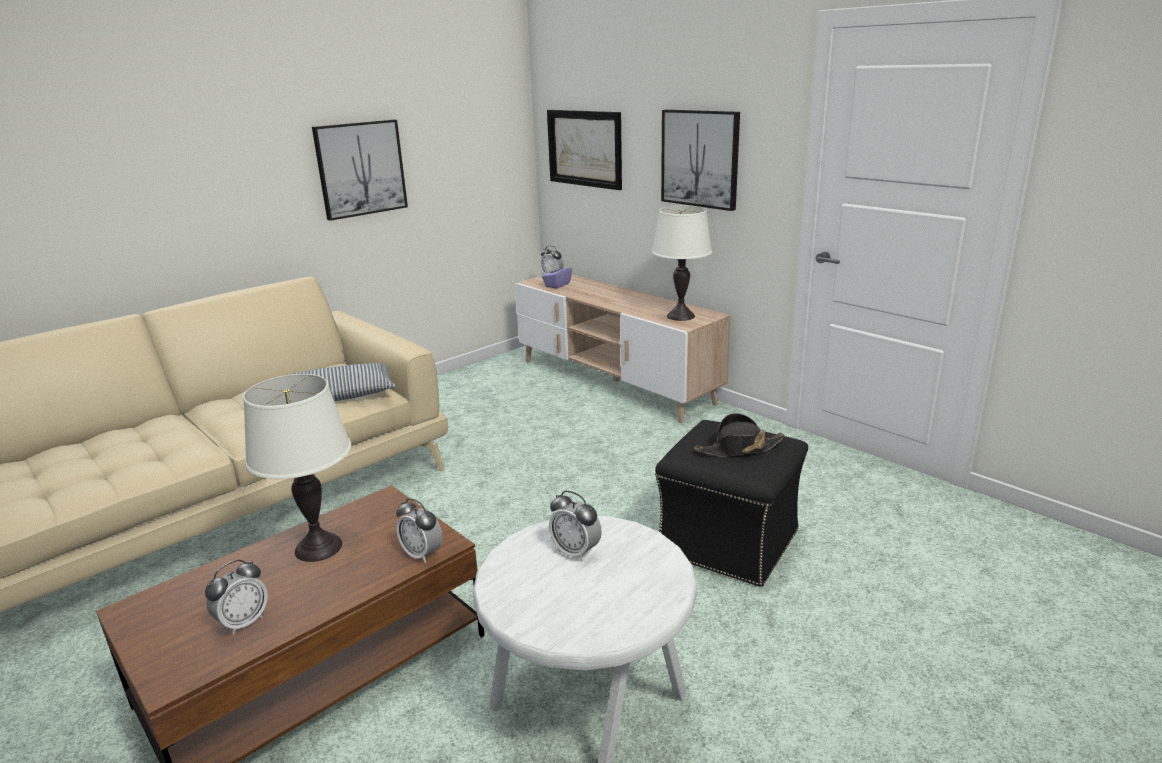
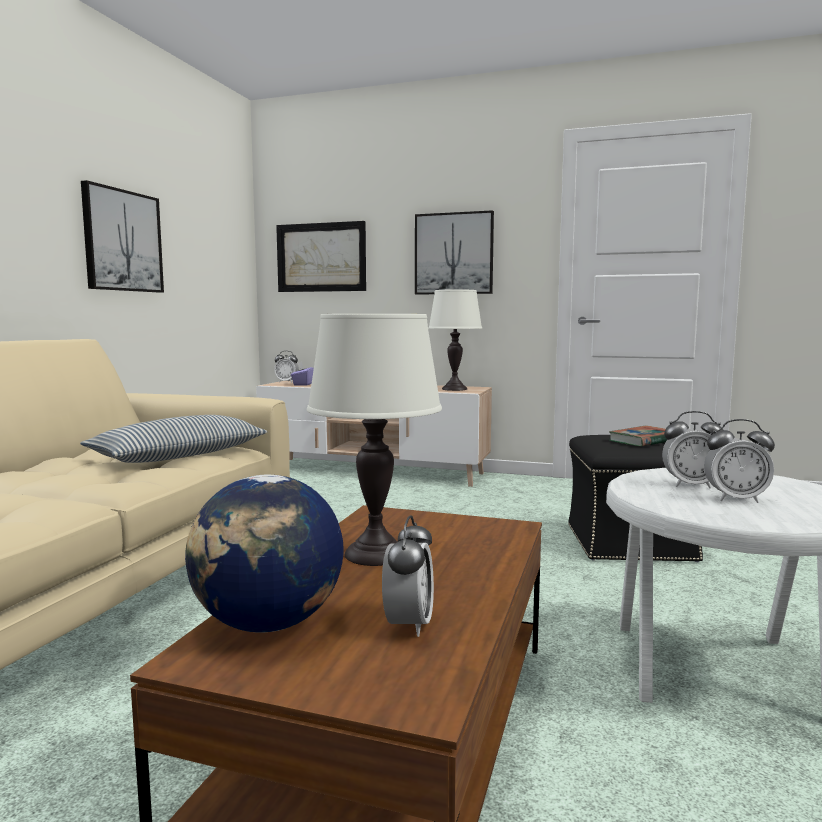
camera: 30 degrees left, 15 degrees down
alarm clock [396,498,443,563] -> alarm clock moved to [704,419,775,503]
black hat [694,413,785,457] -> book [609,425,667,446]
none -> globe [185,474,344,633]

